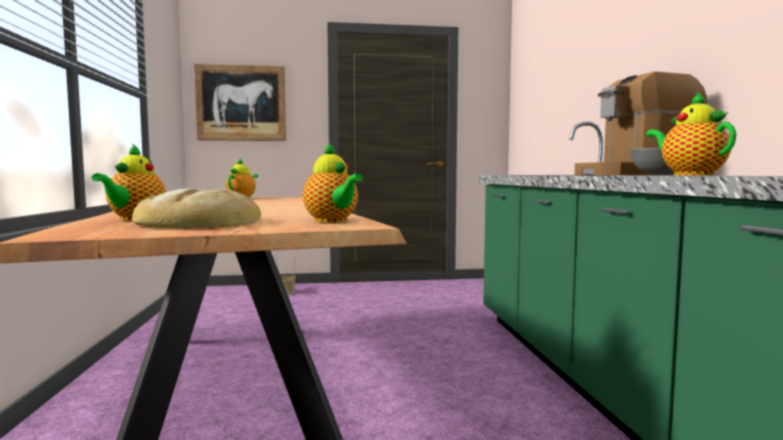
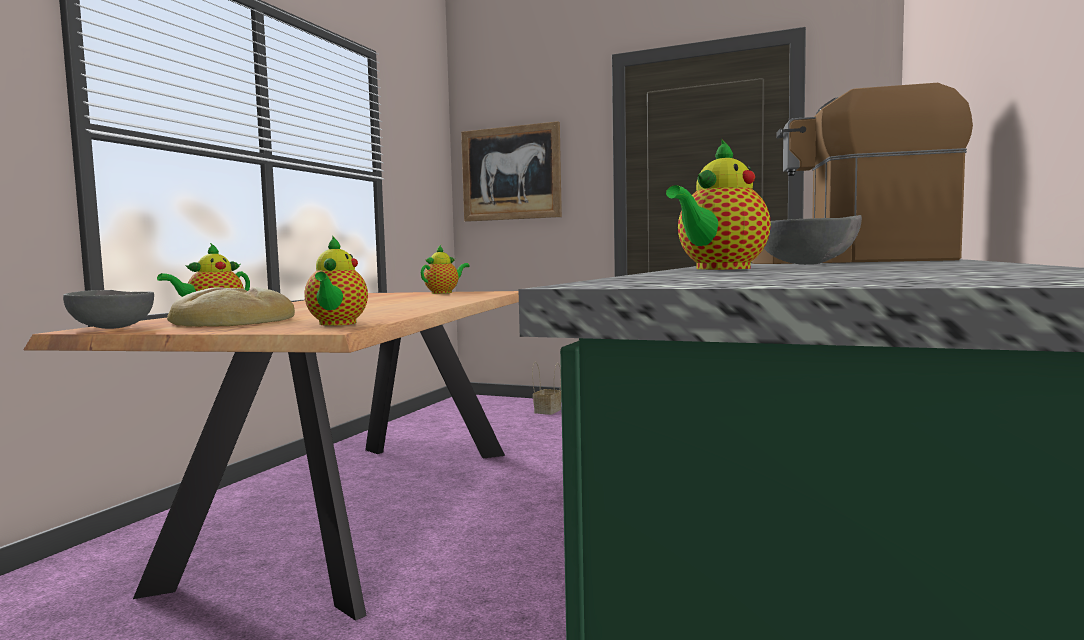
camera: 30 degrees right, 0 degrees up
teapot [646,92,736,176] -> teapot turned 150 degrees counterclockwise [666,140,771,270]
none -> grey bowl [63,290,154,329]

